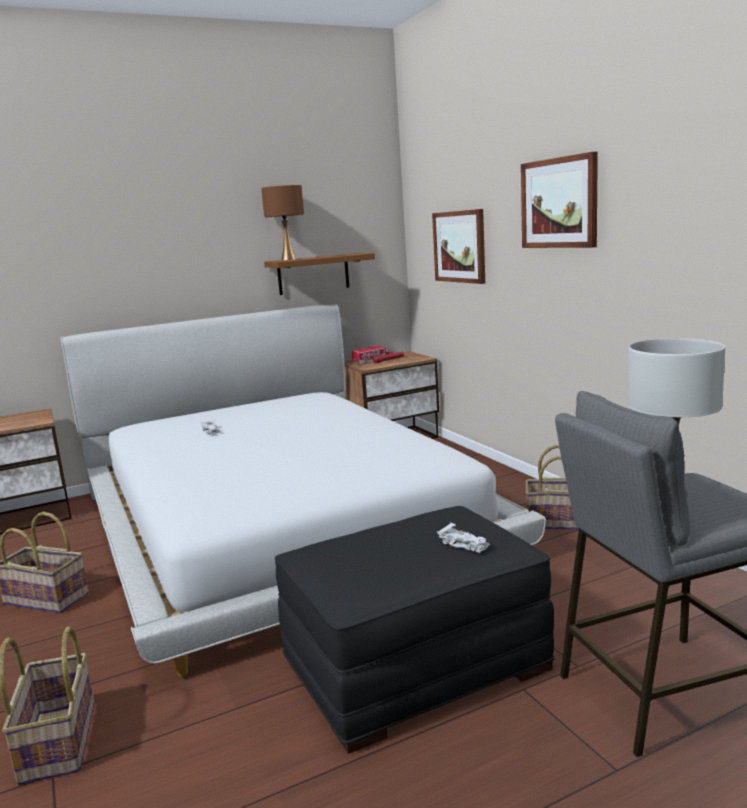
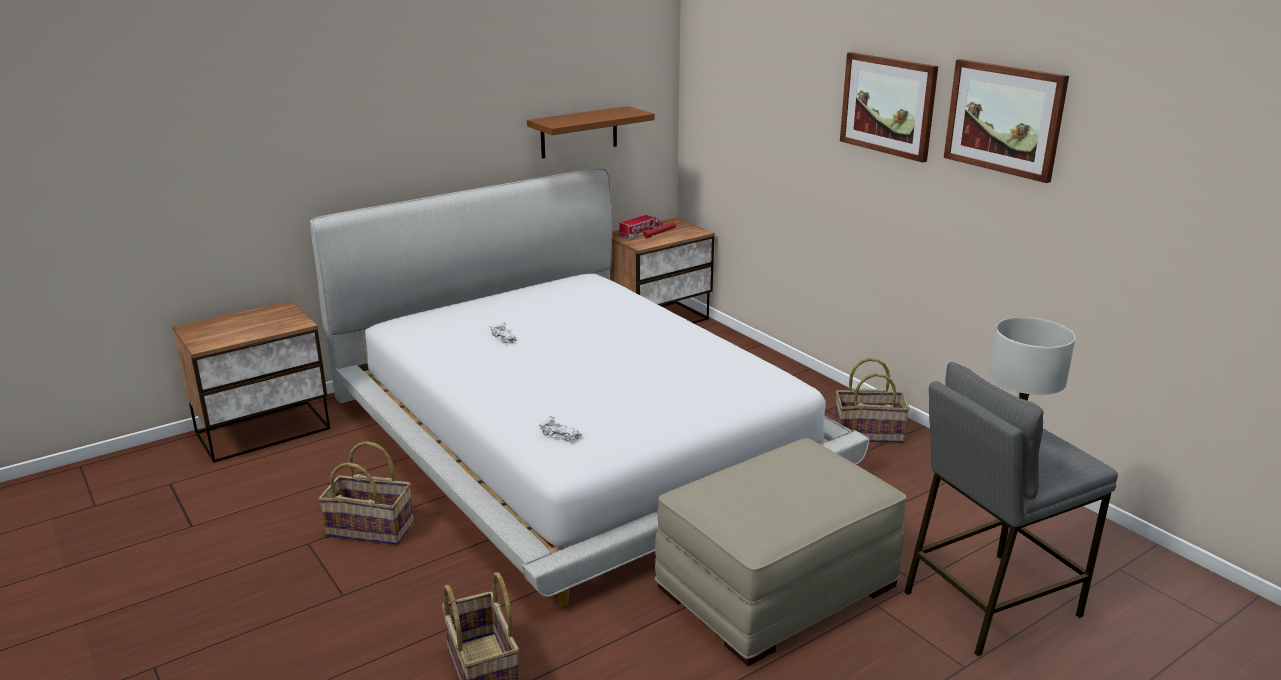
camera: 10 degrees left, 10 degrees up
brown table lamp [261,185,304,260] -> none
black ottoman [275,506,555,754] -> beige ottoman [655,438,907,666]
picture [432,209,485,284] -> picture moved to [944,59,1069,183]
white toy car [437,522,490,553] -> white toy car moved to [539,416,582,443]

